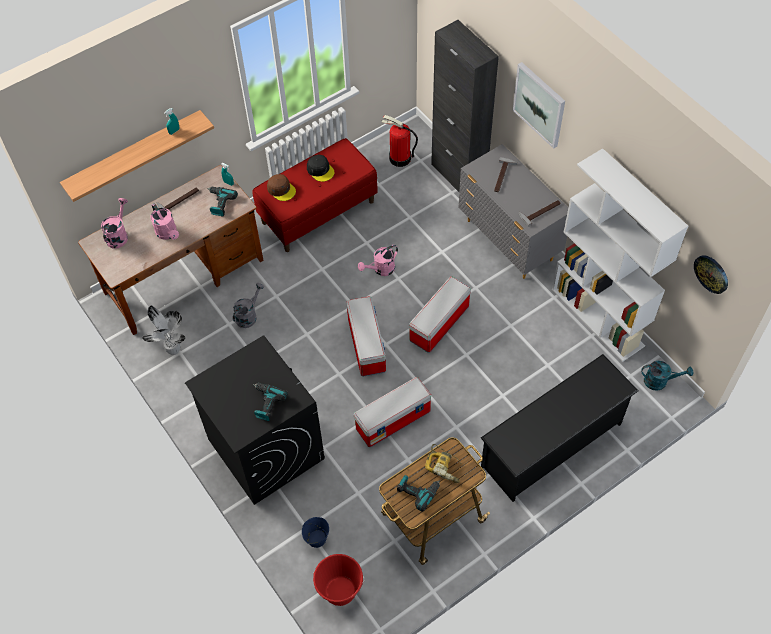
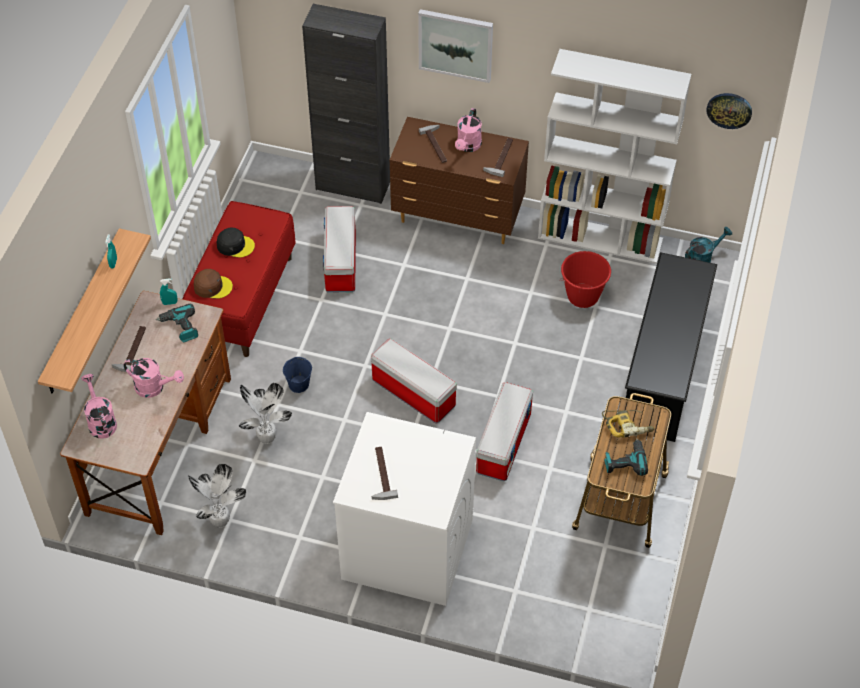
camera: 40 degrees left, 5 degrees down
black washing machine [185,335,325,505] -> white washing machine [333,412,476,606]
grey watering can [233,283,264,328] -> potted plant [239,383,292,444]
power drill [253,383,288,421] -> none
blue bucket [302,517,329,548] -> blue bucket moved to [283,357,312,393]
red bucket [313,554,365,606] -> red bucket moved to [560,251,611,308]
pink watering can [358,245,398,276] -> pink watering can moved to [455,108,482,152]
fire extinguisher [381,115,418,167] -> none
storage box [409,277,471,353] -> storage box moved to [323,206,356,293]
grey dresser [458,144,568,279] -> brown dresser [390,117,529,244]
none -> hammer [372,447,398,500]

